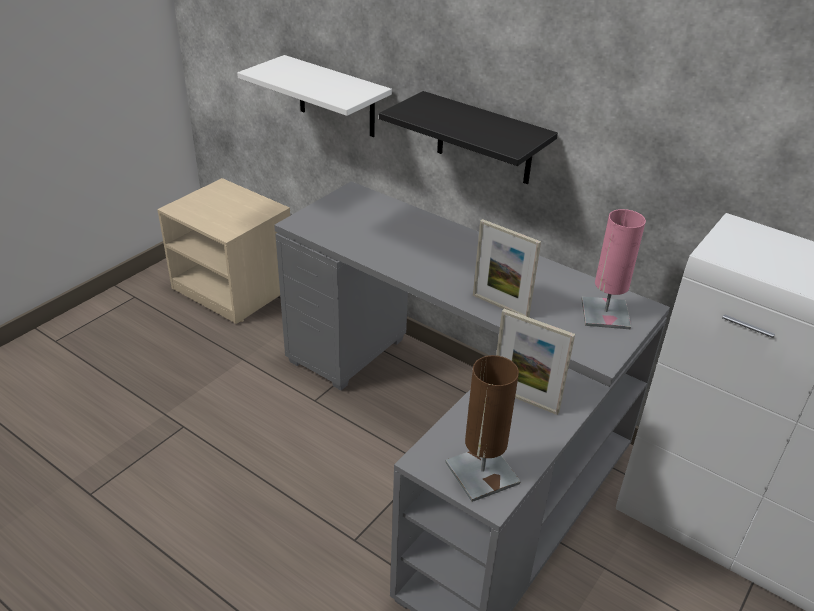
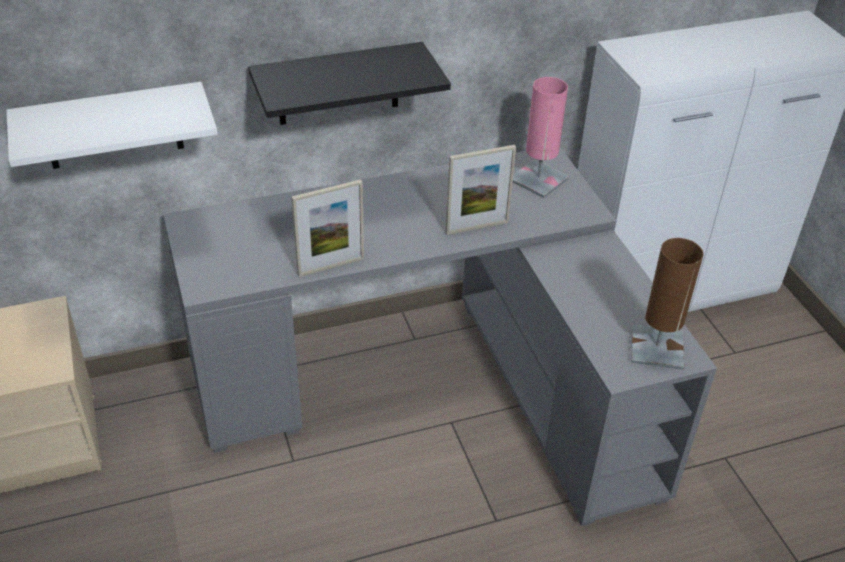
camera: 55 degrees left, 5 degrees up
picture frame [496,309,575,415] -> picture frame moved to [292,179,364,277]

